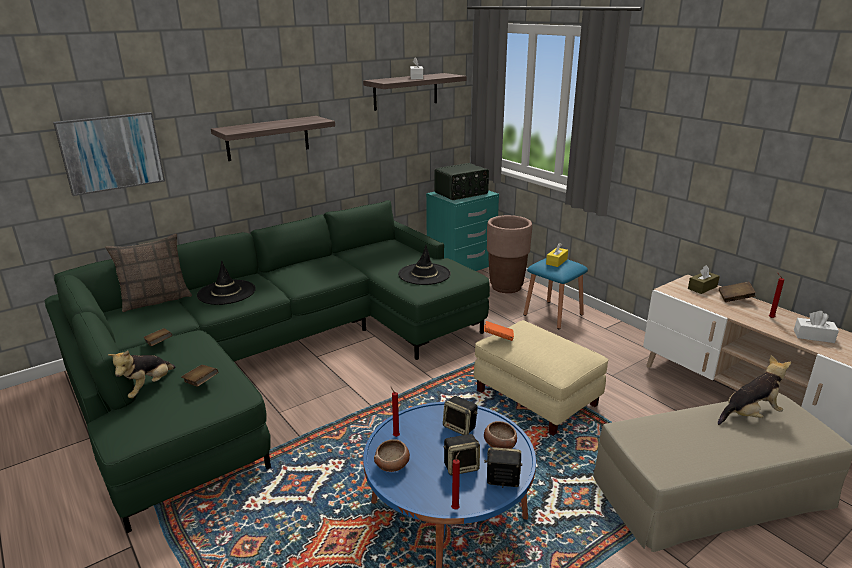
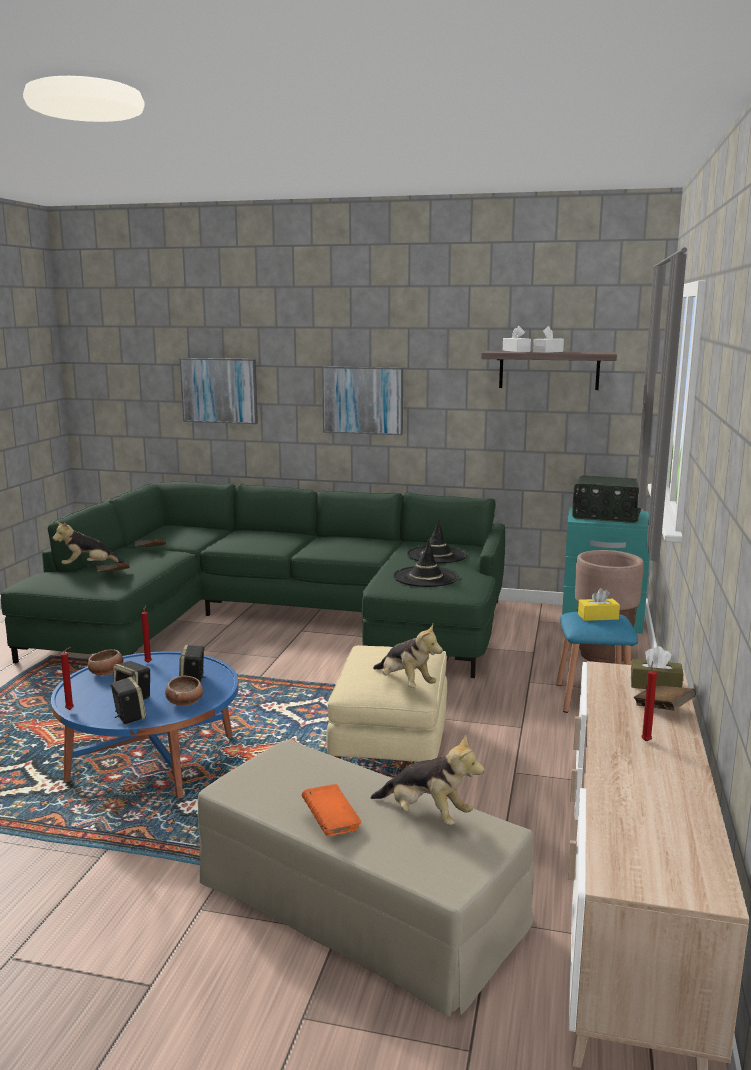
camera: 50 degrees right, 10 degrees down
pillow [105,234,192,312] -> none
black hat [197,260,256,305] -> black hat moved to [407,519,467,563]
shelf [211,116,335,161] -> picture [322,366,403,435]
orange book [484,321,514,341] -> orange book moved to [302,784,362,836]
white tissue box [794,311,839,343] -> white tissue box moved to [503,326,531,352]
none -> plush toy [373,624,443,688]

